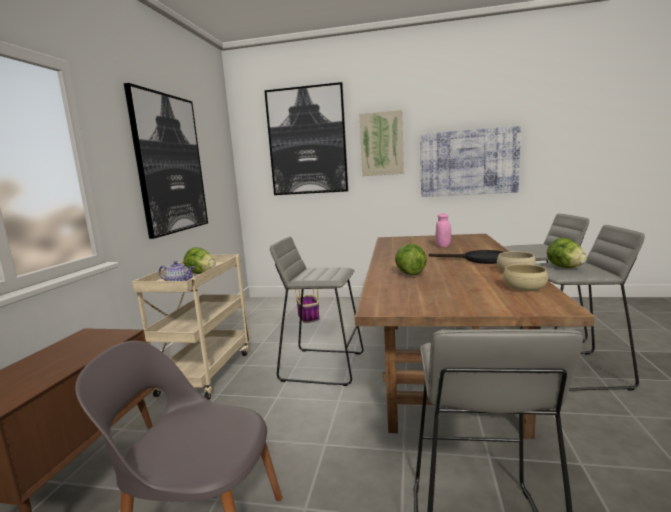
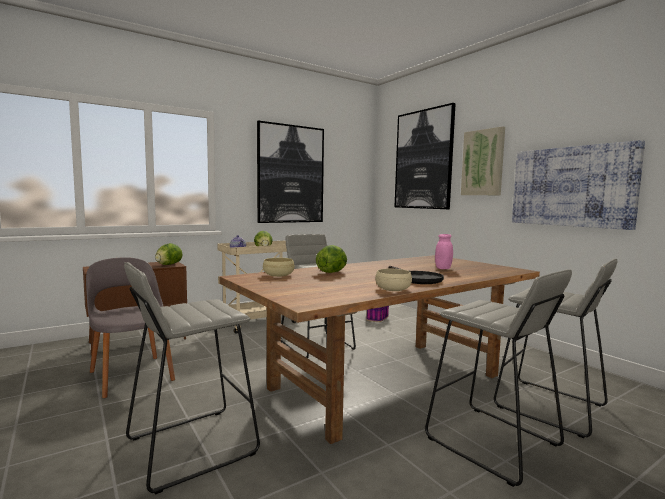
camera: 45 degrees right, 5 degrees down
beige bowl [503,264,548,291] -> beige bowl moved to [263,258,295,277]
lettuce [547,238,587,268] -> lettuce moved to [155,243,183,265]

